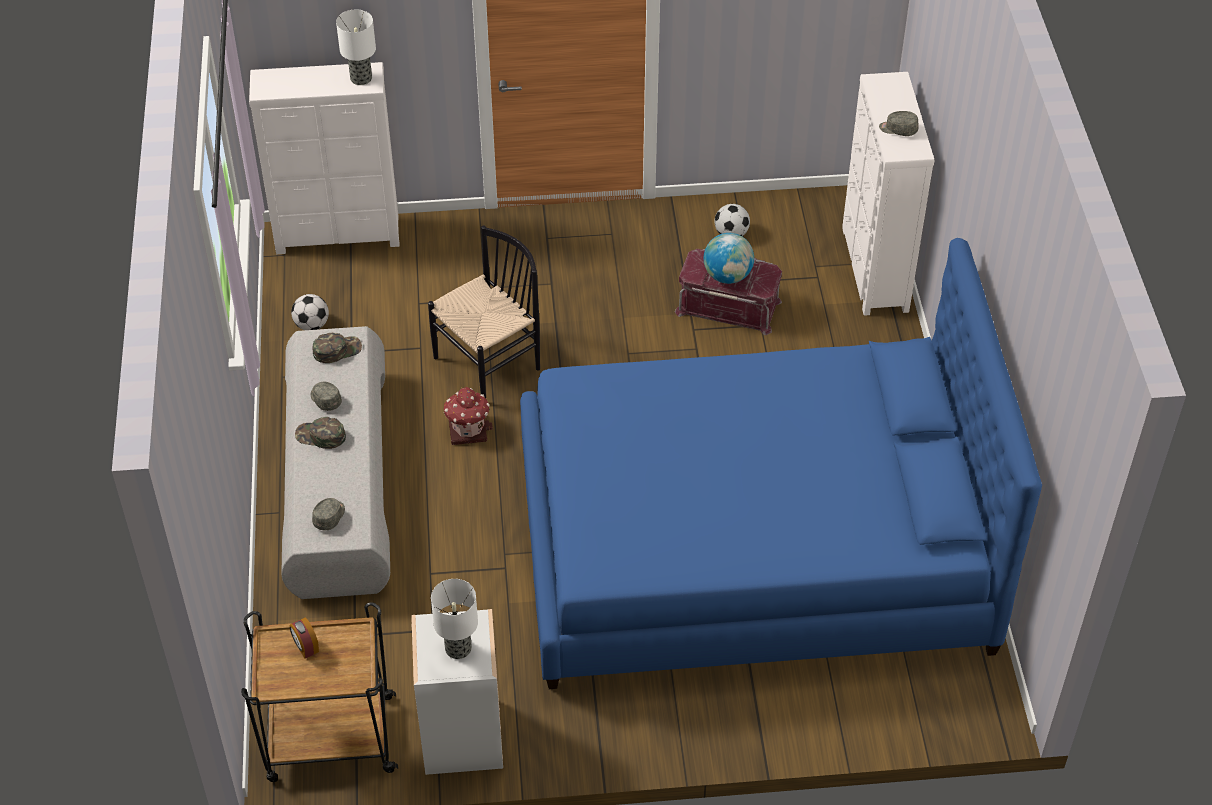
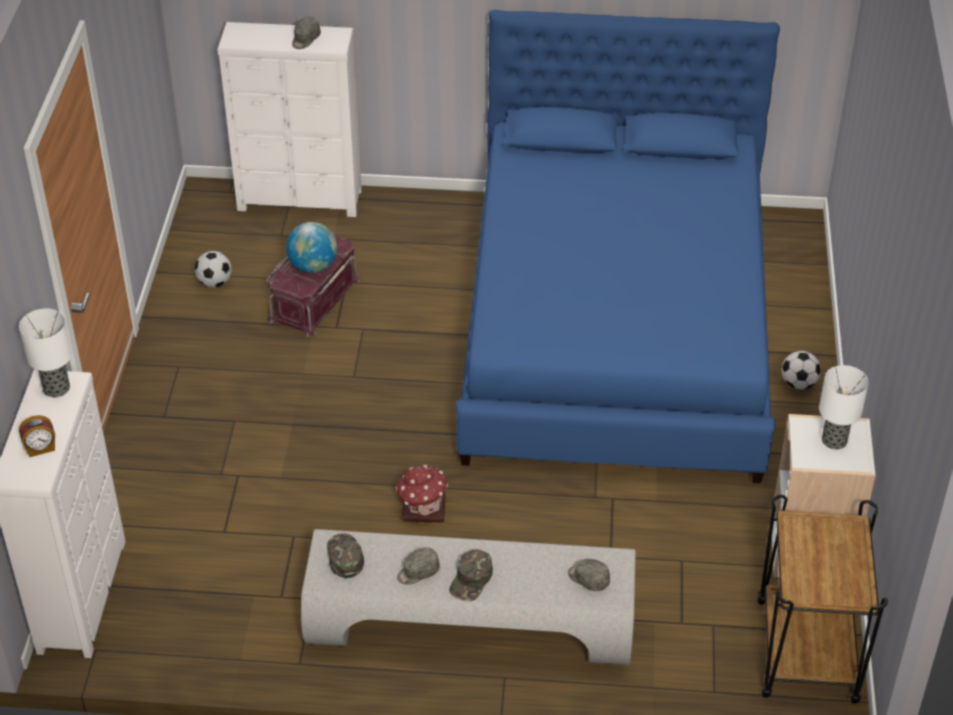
camera: 80 degrees left, 5 degrees down
alarm clock [290,617,319,659] -> alarm clock moved to [19,415,55,457]
football [291,294,329,330] -> football moved to [782,351,821,389]
black chair [428,226,540,398] -> none

